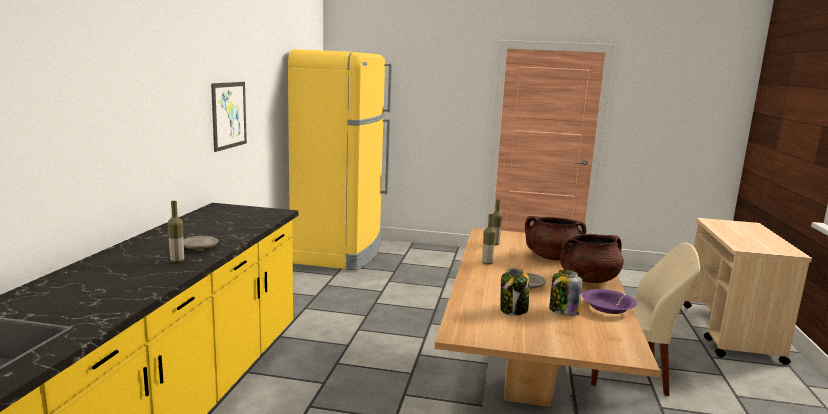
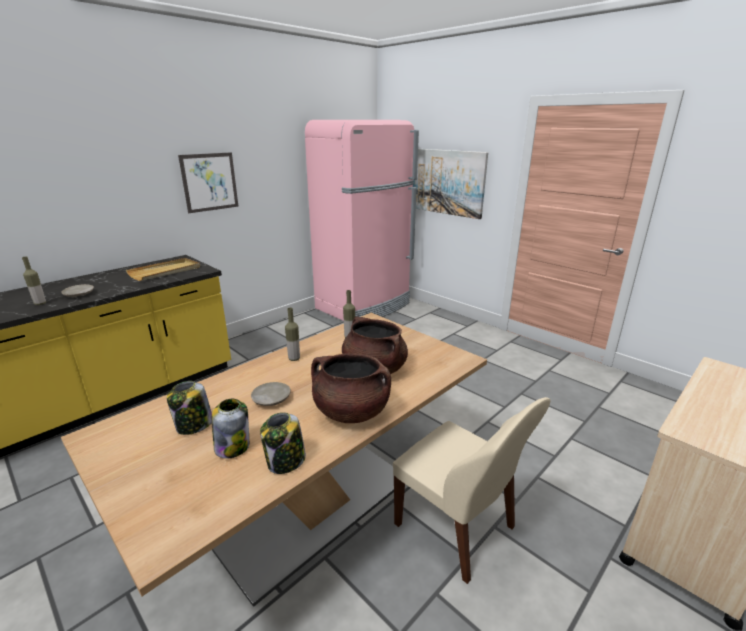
camera: 35 degrees right, 10 degrees up
yellow fridge [288,49,392,271] -> pink fridge [305,120,419,321]
purple bowl [582,289,637,314] -> jar [260,412,306,474]
none -> beige tray [126,258,200,281]
none -> picture [413,149,488,219]

